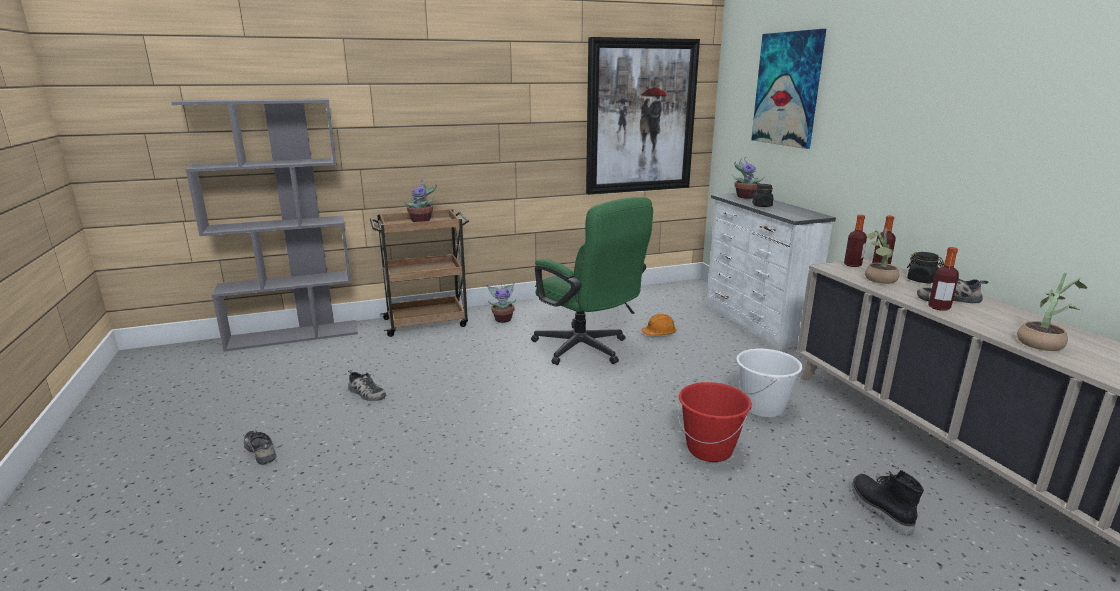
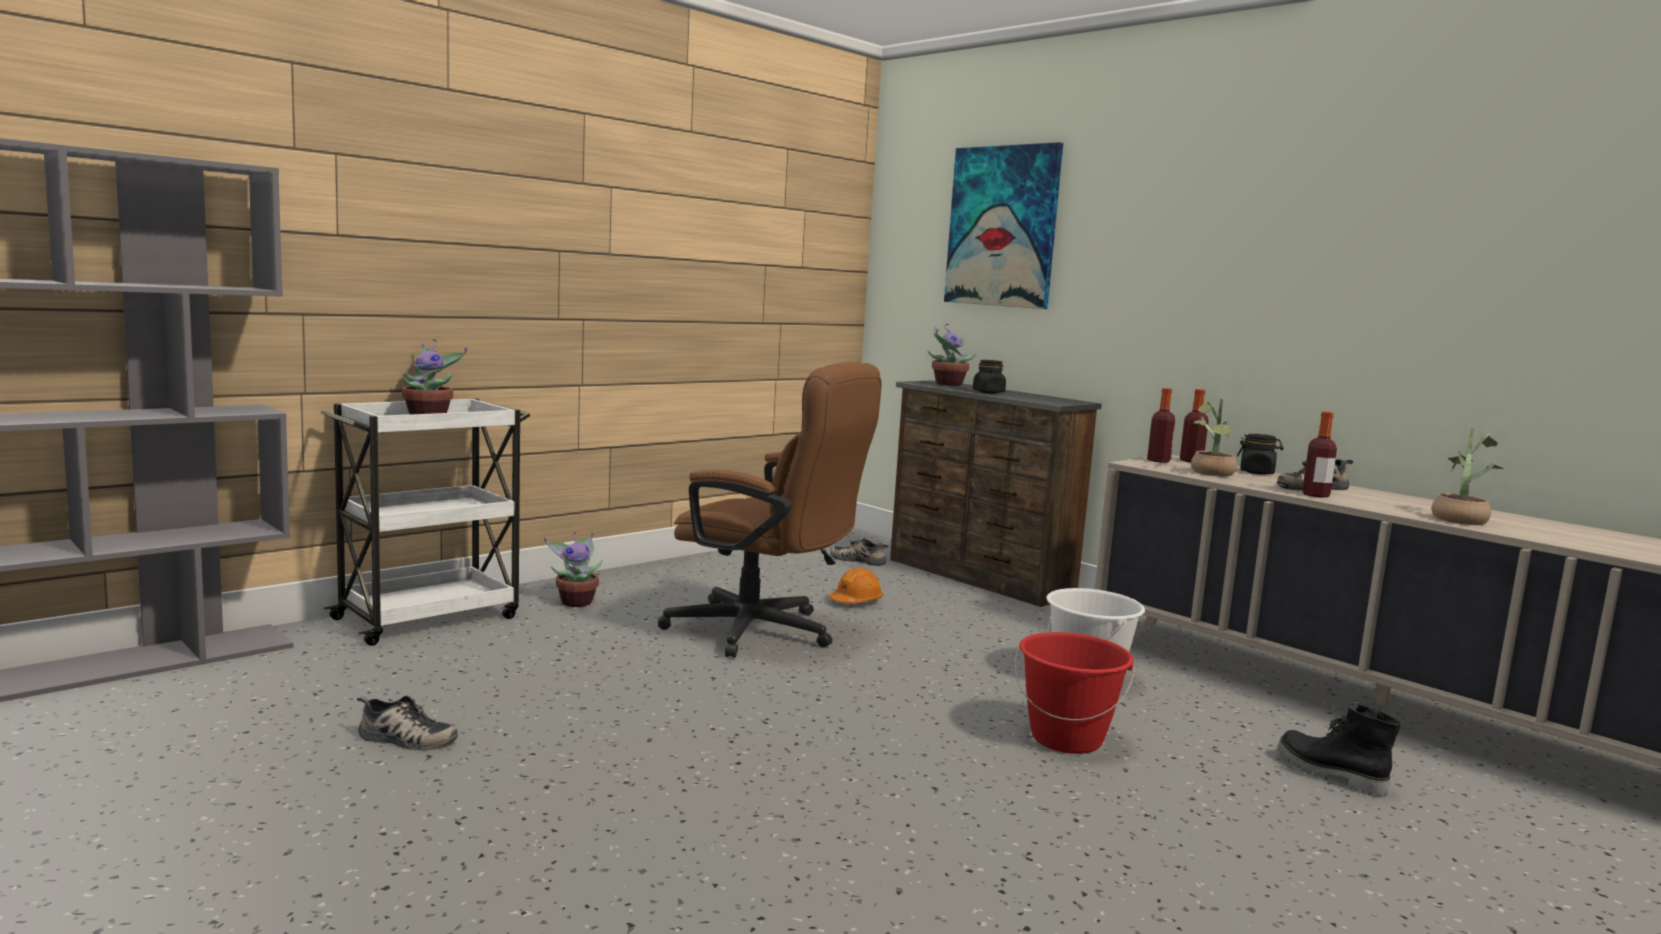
camera: 25 degrees left, 10 degrees down
shoe [244,430,276,465] -> shoe moved to [830,538,889,566]
brown cart [370,209,469,337] -> white cart [321,398,530,646]
green office chair [531,197,653,365] -> brown office chair [658,362,882,658]
picture [586,37,700,194] -> none
white dresser [706,193,836,349] -> brown dresser [890,380,1102,607]

